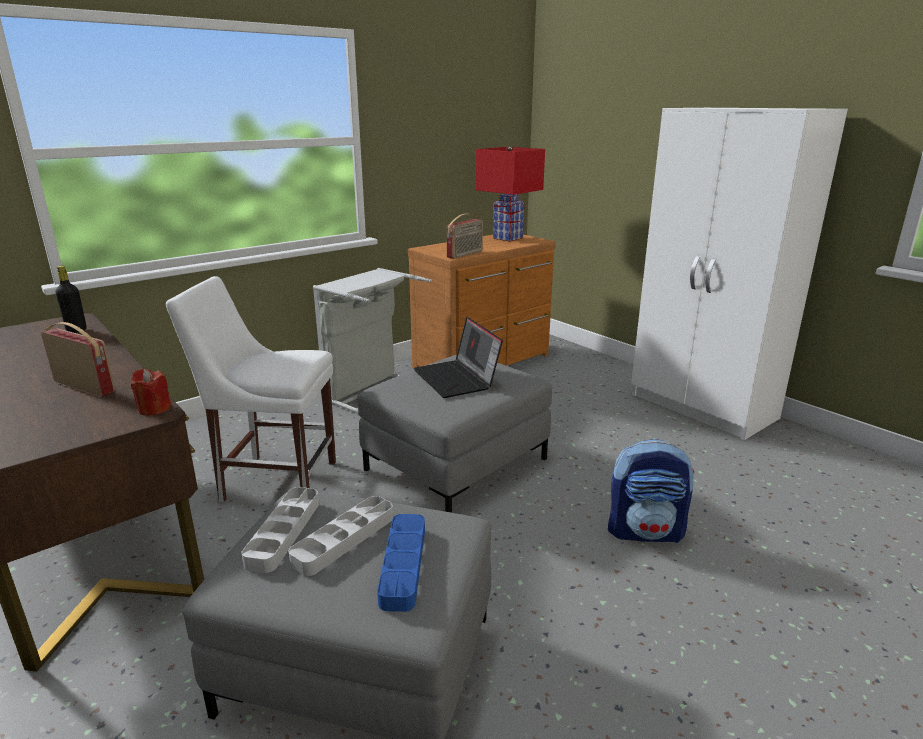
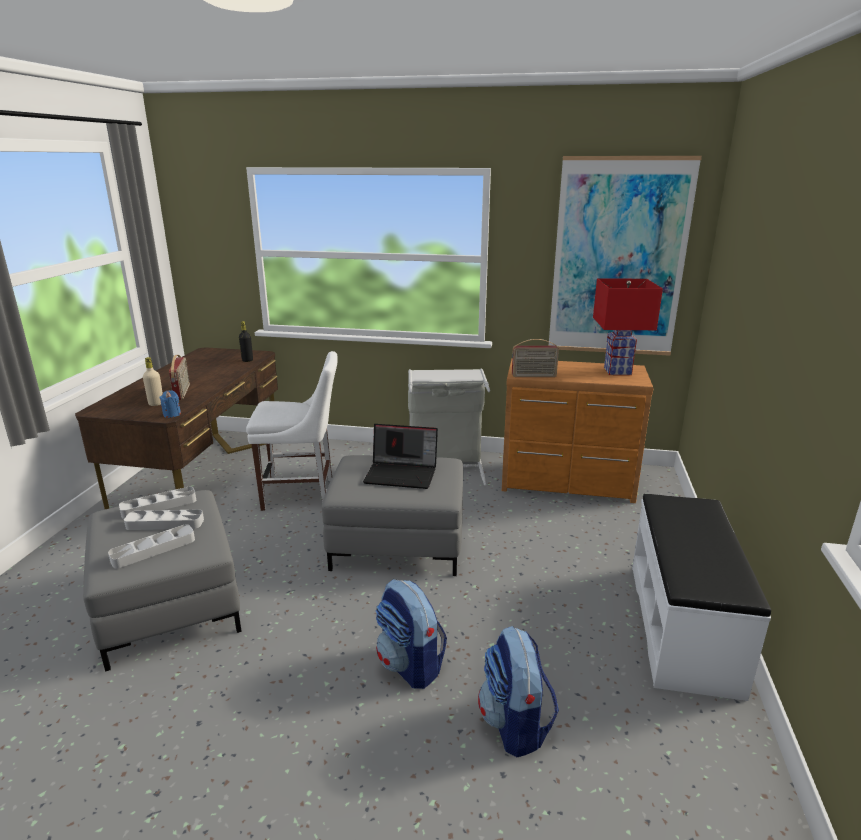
camera: 50 degrees right, 0 degrees up
red candle [131,369,171,416] -> blue candle [159,390,181,418]
white chair [166,276,336,503] -> white chair turned 120 degrees clockwise [246,351,338,511]
blue tray [377,514,425,612] -> grey tray [108,524,195,568]
laptop [414,317,503,398] -> laptop turned 105 degrees counterclockwise [363,424,438,489]
white wardrobe [631,108,848,440] -> white bench [632,494,771,701]
none -> beige bottle [143,357,163,406]
none -> backpack [478,626,559,757]
none -> picture [548,156,702,356]

